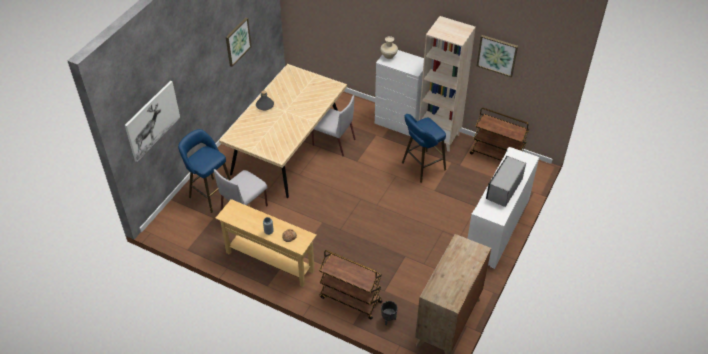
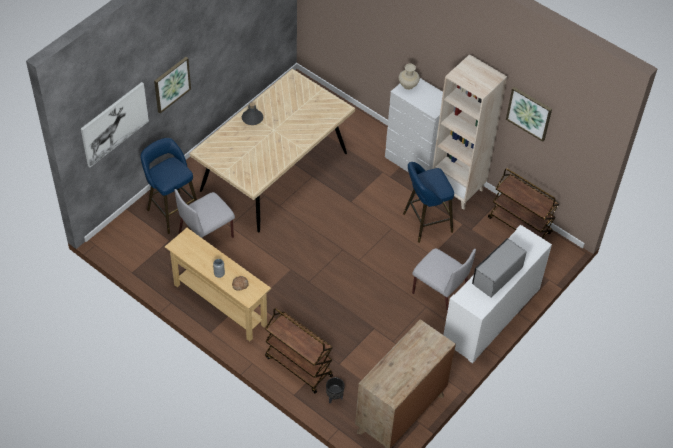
camera: 10 degrees right, 5 degrees up
picture [226,18,252,67] -> picture moved to [154,57,191,113]
grey chair [311,95,356,157] -> grey chair moved to [412,248,476,312]

